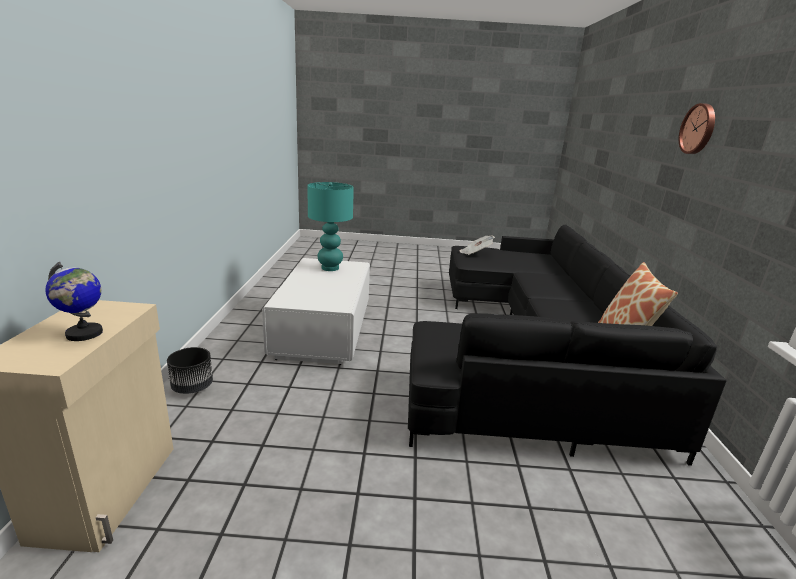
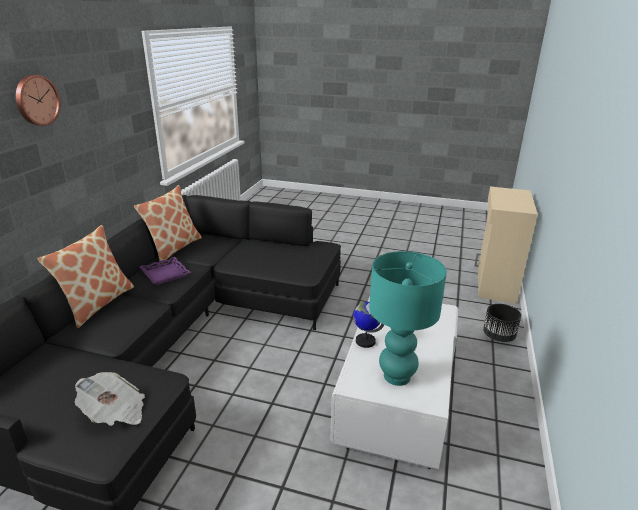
camera: 165 degrees left, 5 degrees up
globe [45,261,103,341] -> globe moved to [353,302,384,348]
none -> pillow [37,225,134,328]
none -> purple tray [139,257,191,285]

